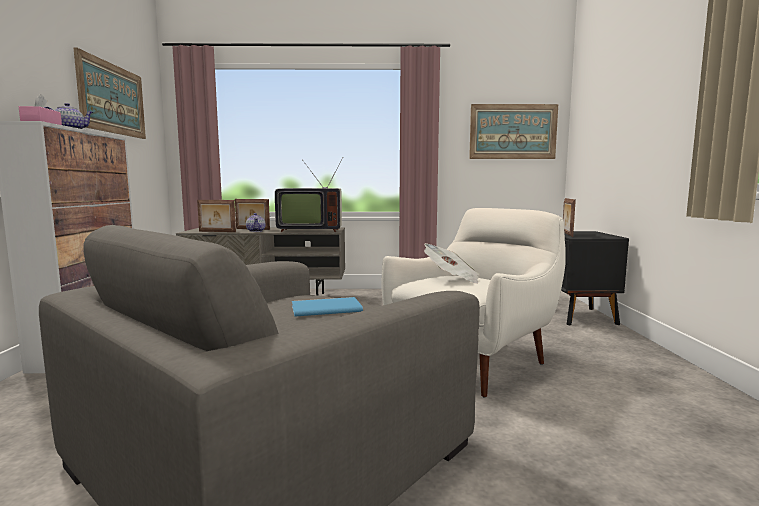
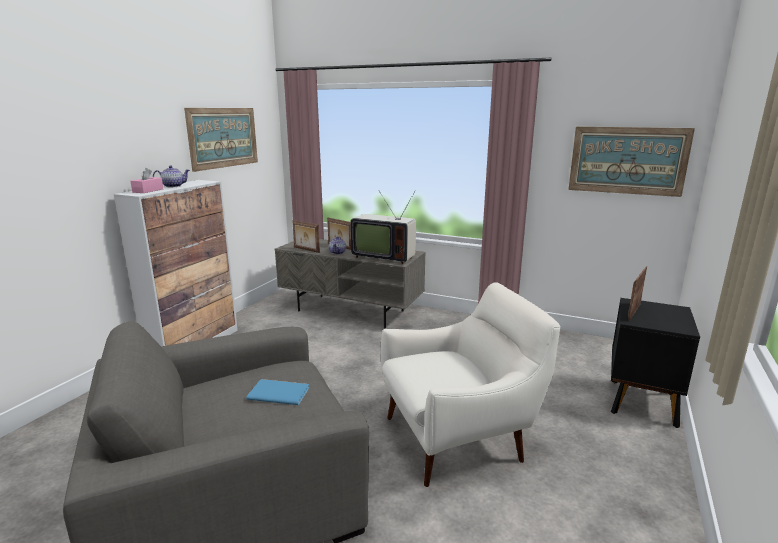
camera: 25 degrees right, 10 degrees up
newspaper [424,243,479,284] -> none

